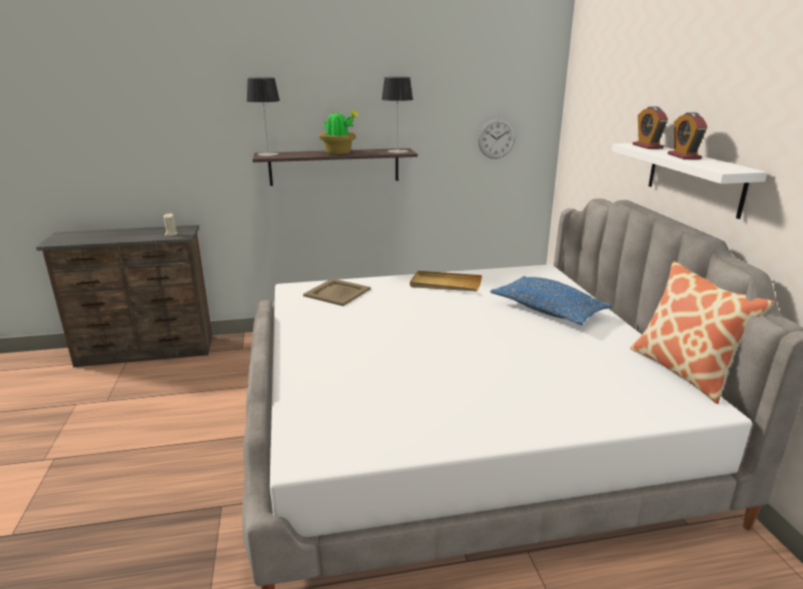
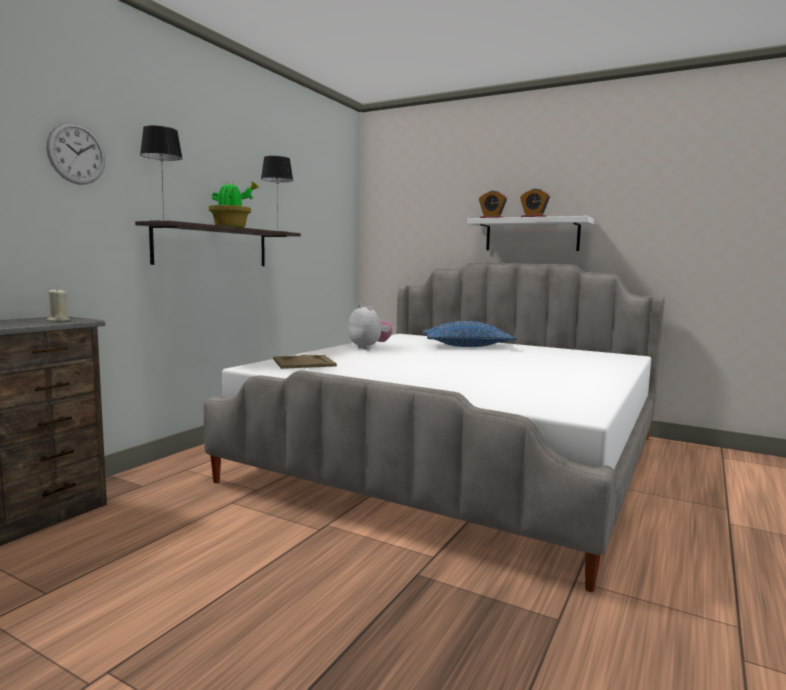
camera: 50 degrees left, 15 degrees down
beige tray [410,271,482,291] -> plush toy [348,305,393,349]
wall clock [478,119,515,159] -> wall clock moved to [46,122,105,184]
pillow [630,261,774,404] -> none

